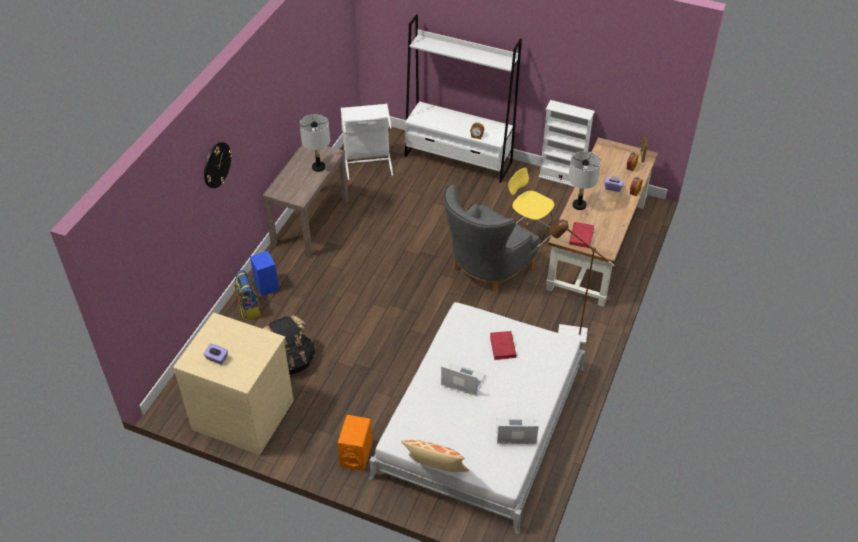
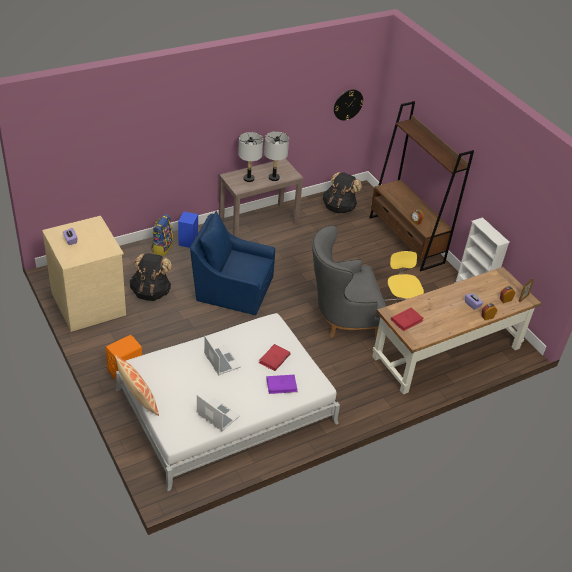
camera: 35 degrees right, 5 degrees down
wall clock [204,142,232,189] -> wall clock moved to [334,89,364,120]
white laundry basket [341,103,393,180] -> black backpack [323,172,362,214]
white bookcase [405,14,522,183] -> brown bookcase [369,101,474,271]
brown floor lamp [549,219,614,344] -> none
grey table lamp [568,151,601,210] -> grey table lamp moved to [238,132,263,182]
none -> blue armchair [190,211,275,315]
none -> purple book [266,375,298,394]

